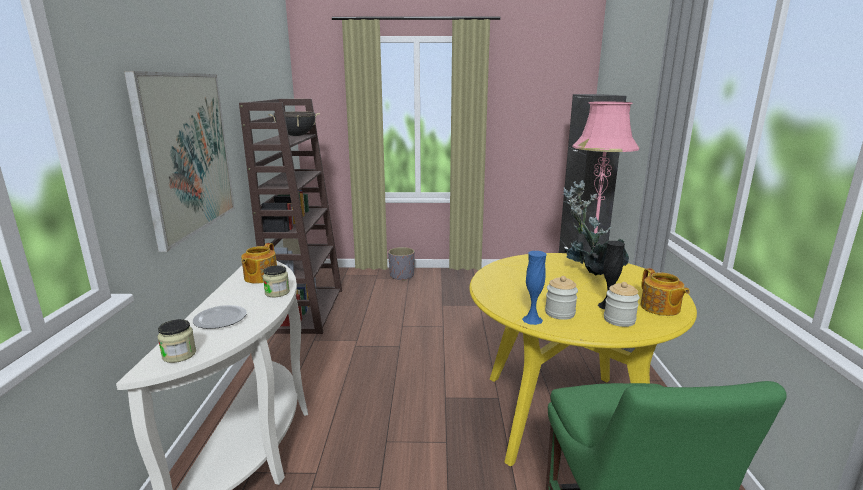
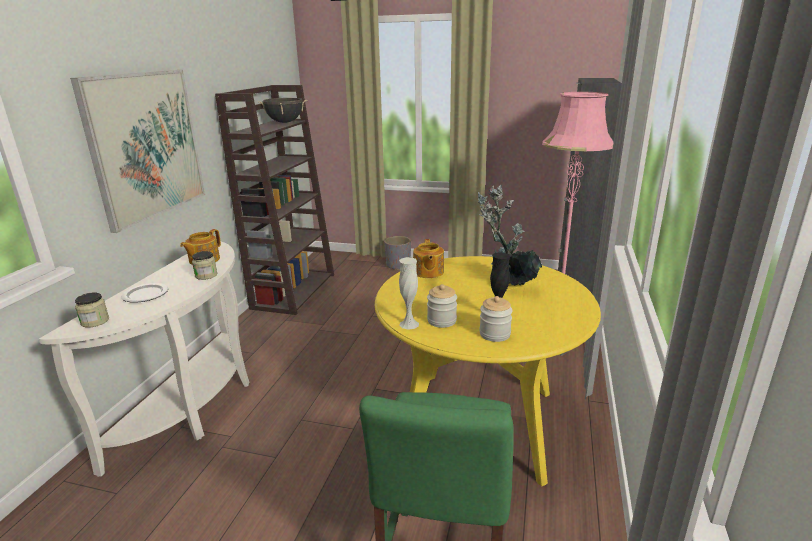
camera: 15 degrees right, 5 degrees up
blue vase [522,251,547,325] -> white vase [399,257,419,330]
teapot [640,268,690,316] -> teapot moved to [413,239,444,278]

